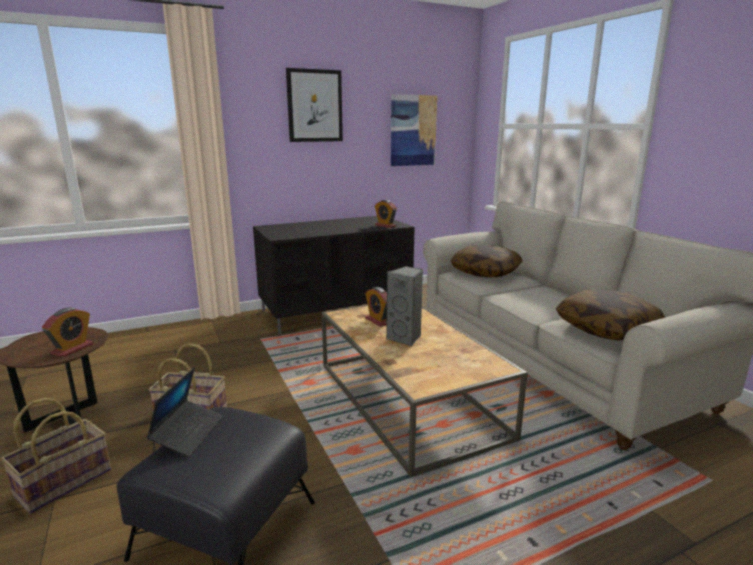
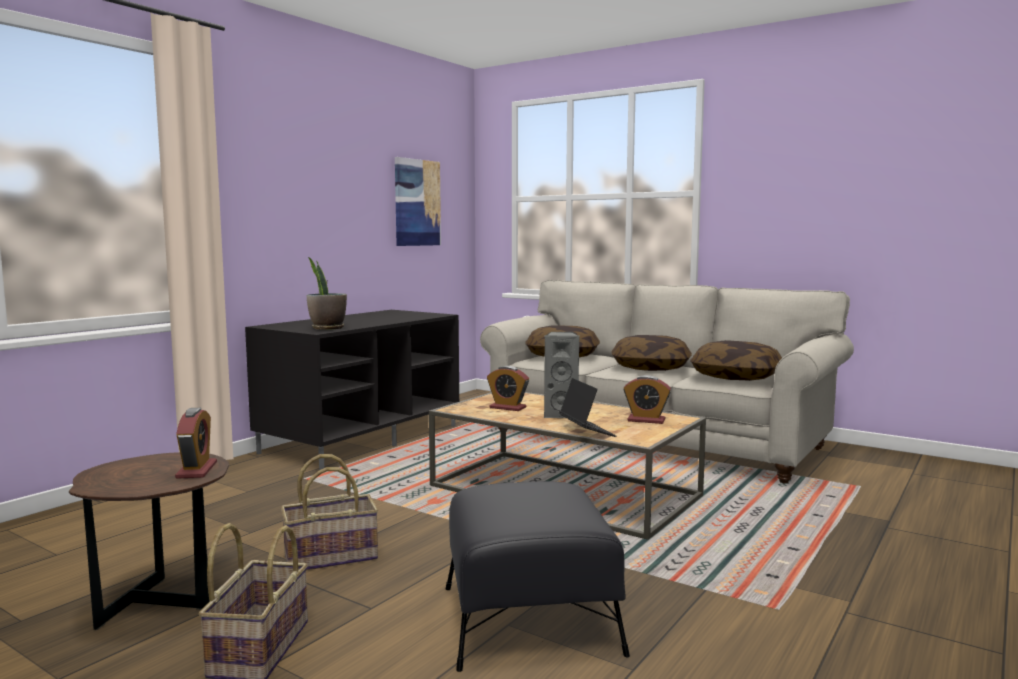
camera: 30 degrees left, 10 degrees down
laptop [147,367,223,457] -> laptop moved to [559,378,616,437]
picture [286,68,343,142] -> none
alarm clock [375,200,397,228] -> alarm clock moved to [623,375,671,424]
none -> potted plant [307,257,347,330]
none -> pillow [611,335,692,371]

